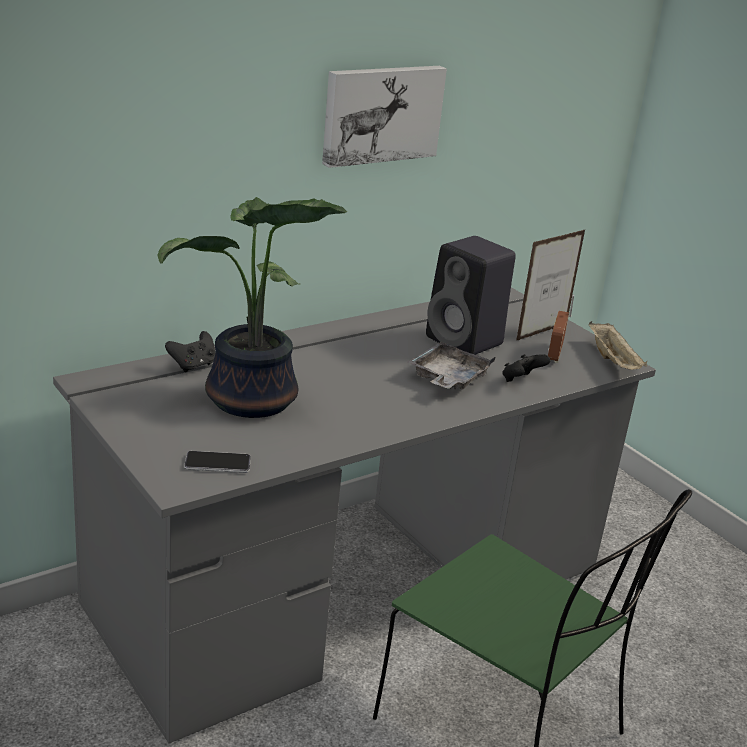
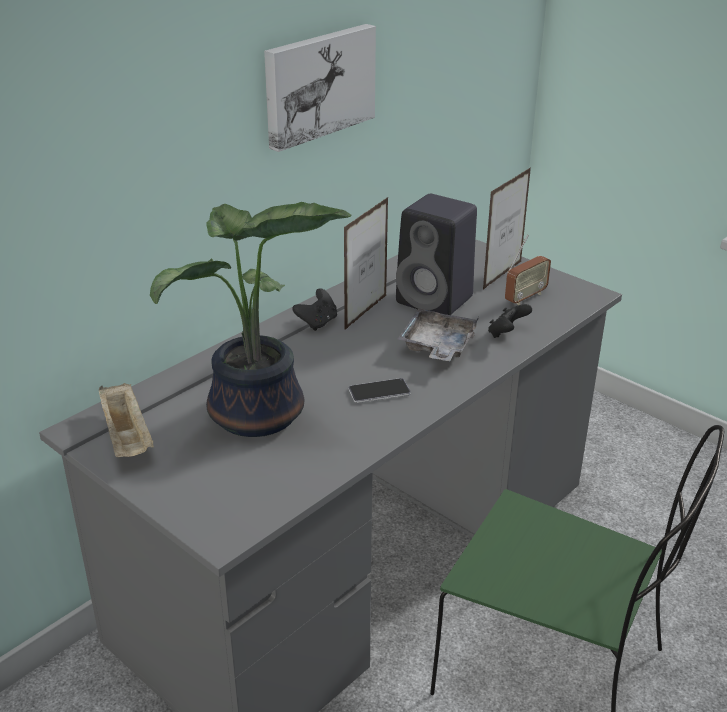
camera: 10 degrees left, 5 degrees up
black game controller [165,331,215,372] -> black game controller moved to [292,288,337,331]
phone [184,451,251,473] -> phone moved to [348,378,411,403]
radio [548,295,574,363] -> radio turned 135 degrees counterclockwise [505,235,551,305]
beige tray [588,321,647,370] -> beige tray moved to [99,383,154,457]
none -> picture frame [344,197,388,330]

